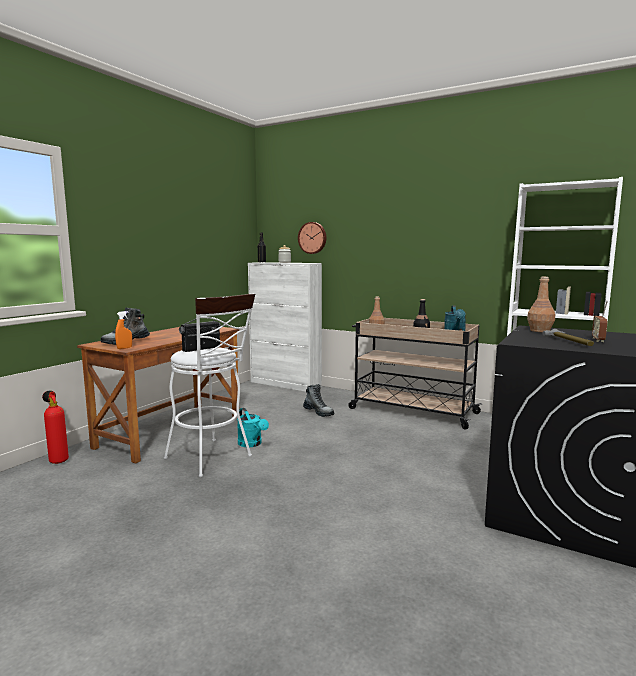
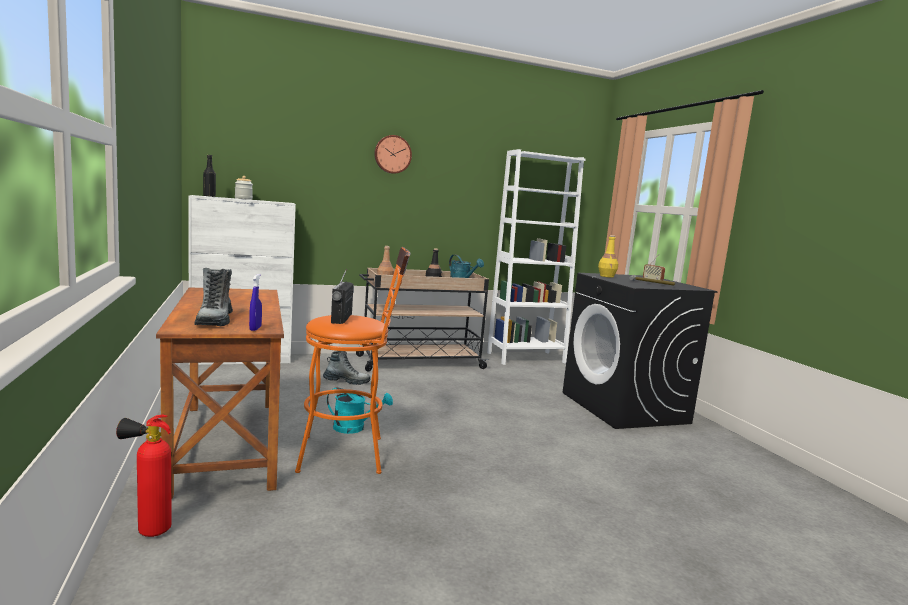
camera: 50 degrees left, 0 degrees up
orange spray bottle [115,311,132,349] -> blue spray bottle [249,274,262,331]
white stool [164,293,255,477] -> orange stool [295,247,411,474]
wall clock [298,222,326,254] -> wall clock moved to [374,135,412,174]
brown bottle [527,277,555,332] -> yellow bottle [598,235,618,278]

